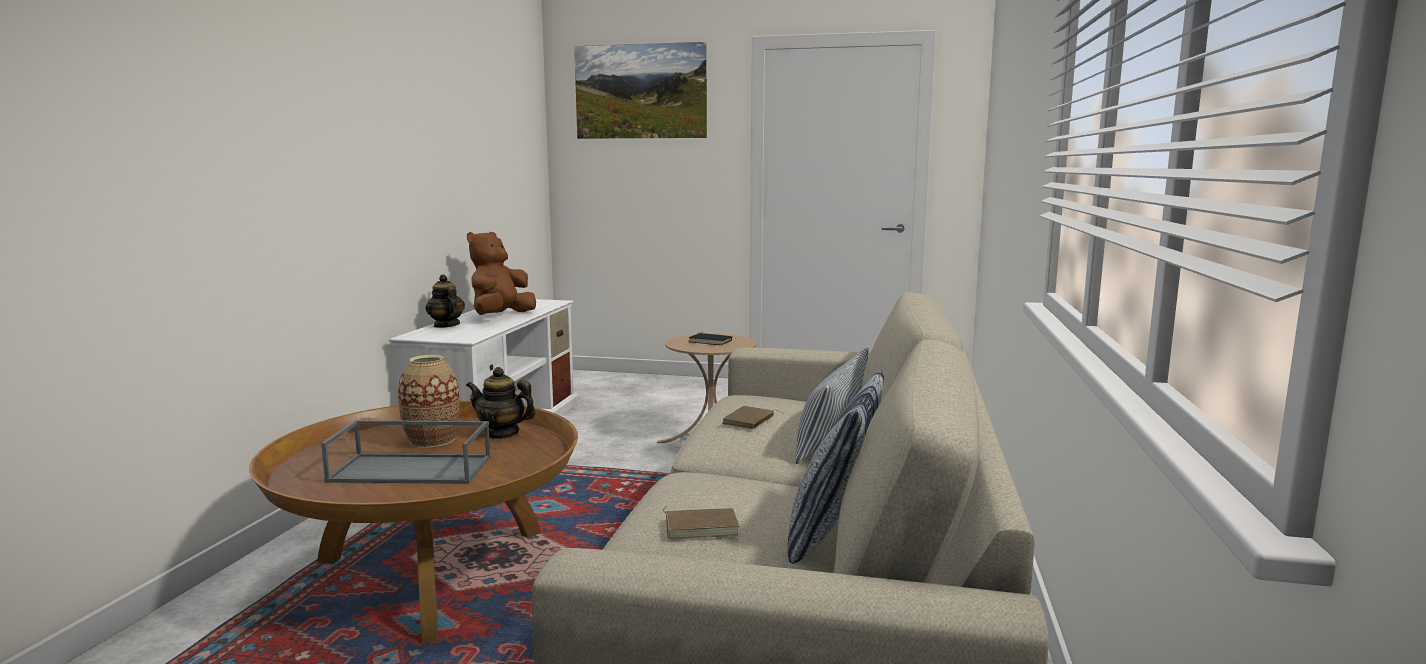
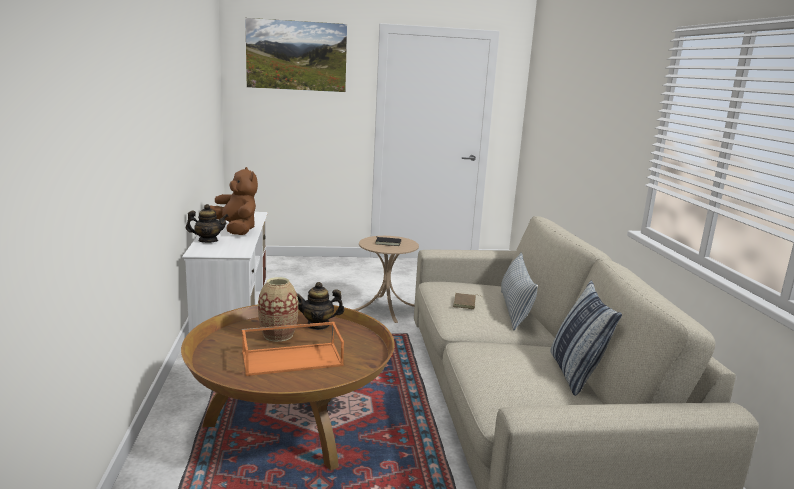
camera: 20 degrees left, 5 degrees up
grey tray [321,420,491,484] -> orange tray [242,322,344,376]
teapot [425,274,465,328] -> teapot turned 135 degrees clockwise [186,204,229,243]
brown plush toy [467,232,536,315] -> brown plush toy turned 135 degrees clockwise [209,167,258,235]
brown book [663,506,740,539] -> none

